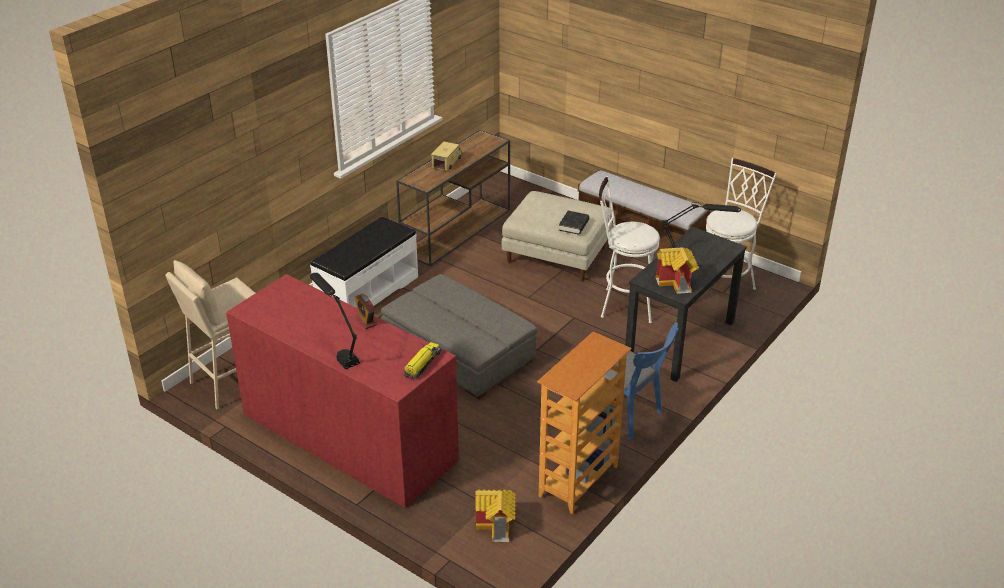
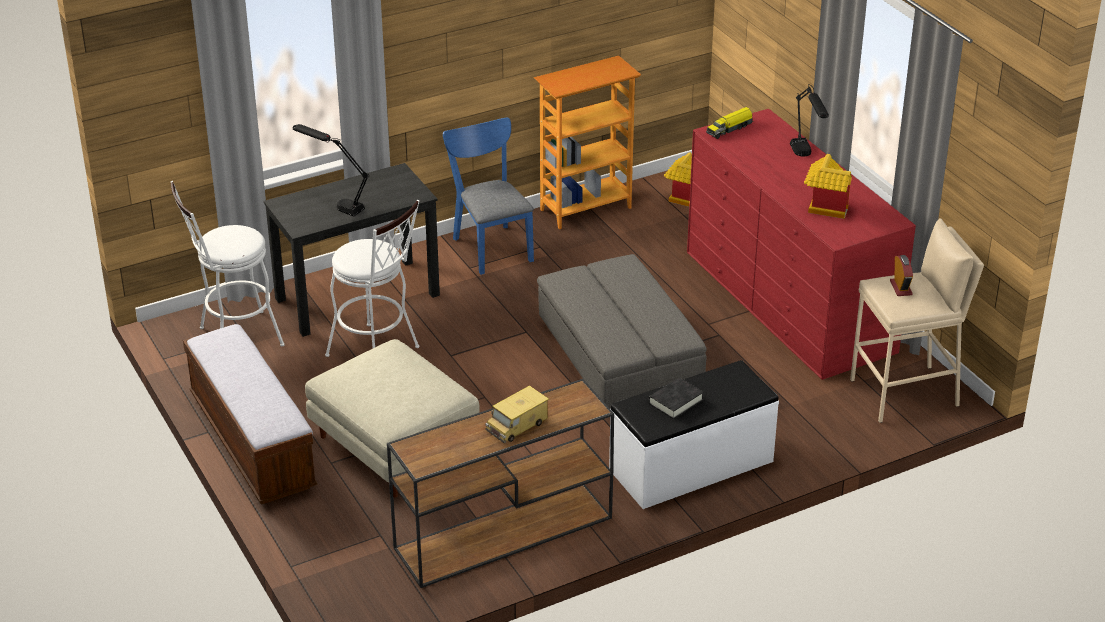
camera: 155 degrees left, 0 degrees up
alarm clock [355,294,377,329] -> alarm clock moved to [890,255,913,296]
black book [559,211,589,235] -> black book moved to [648,378,704,419]
toy house [656,247,699,294] -> toy house moved to [804,154,852,219]

